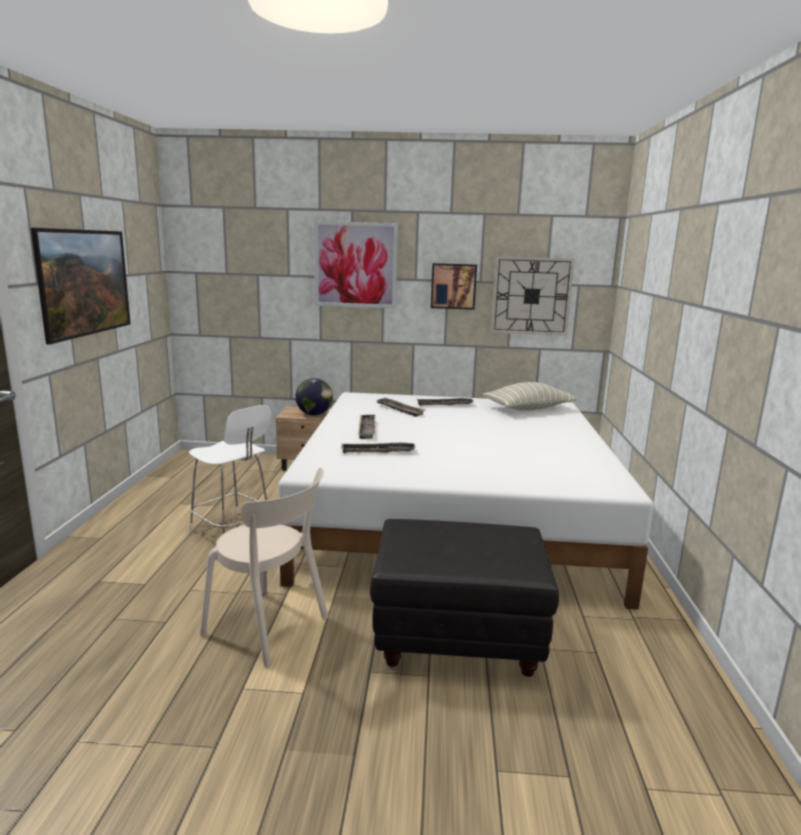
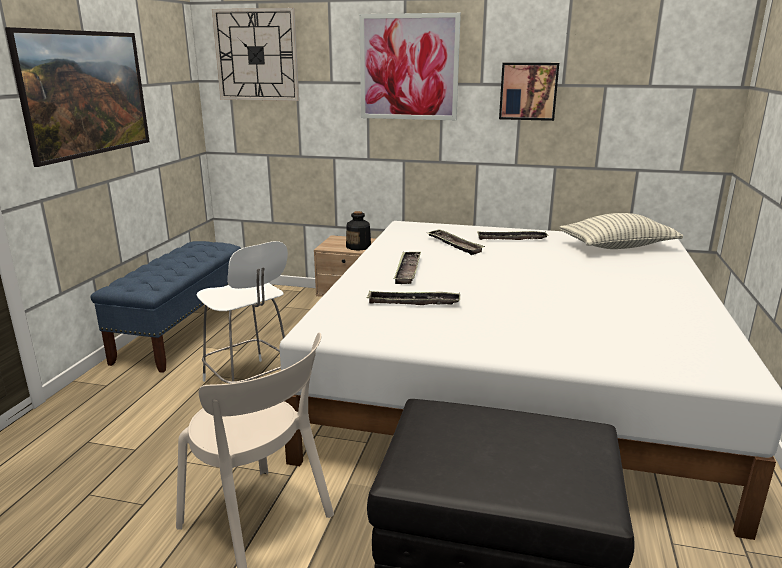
camera: 10 degrees right, 5 degrees up
globe [295,378,333,416] -> bottle [346,211,371,251]
wall clock [491,256,574,336] -> wall clock moved to [212,8,299,101]
none -> blue bench [91,241,241,373]

